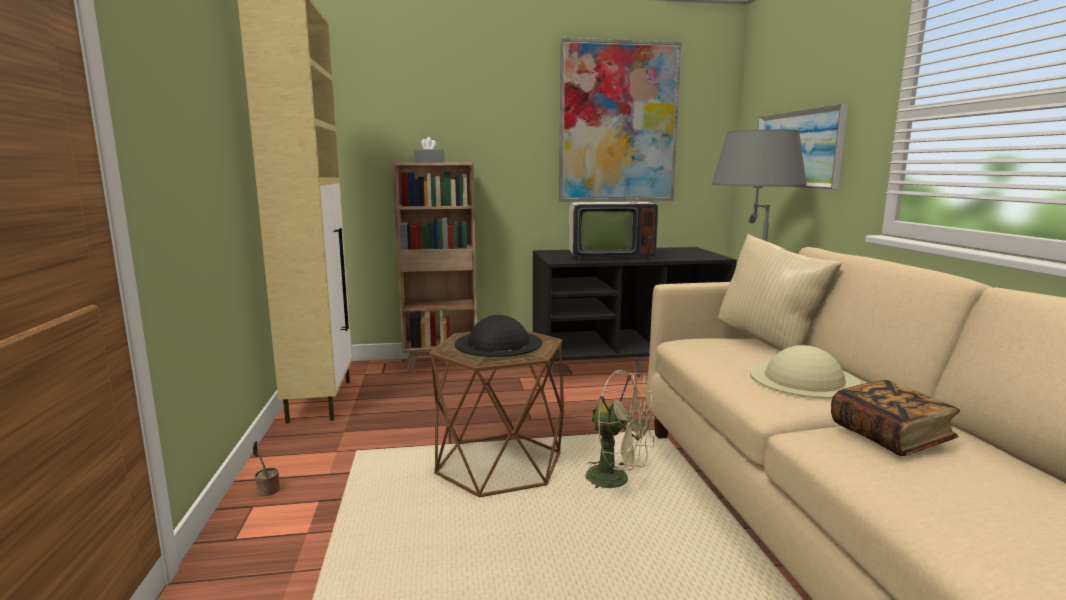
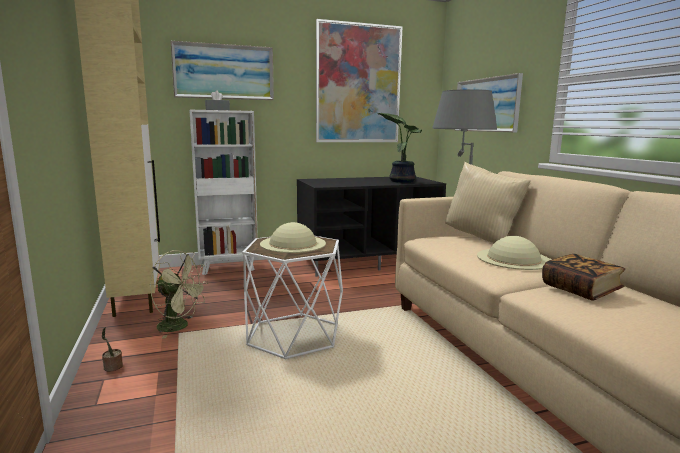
camera: 10 degrees left, 0 degrees up
brown bookcase [392,163,477,373] -> white bookcase [189,110,258,275]
brown side table [429,330,564,497] -> white side table [242,236,343,359]
black hat [455,315,542,357] -> beige hat [260,222,326,253]
television [569,161,659,261] -> none
green fan [586,370,657,490] -> green fan moved to [150,250,209,339]
none -> picture [170,41,274,100]
none -> potted plant [377,113,422,183]

